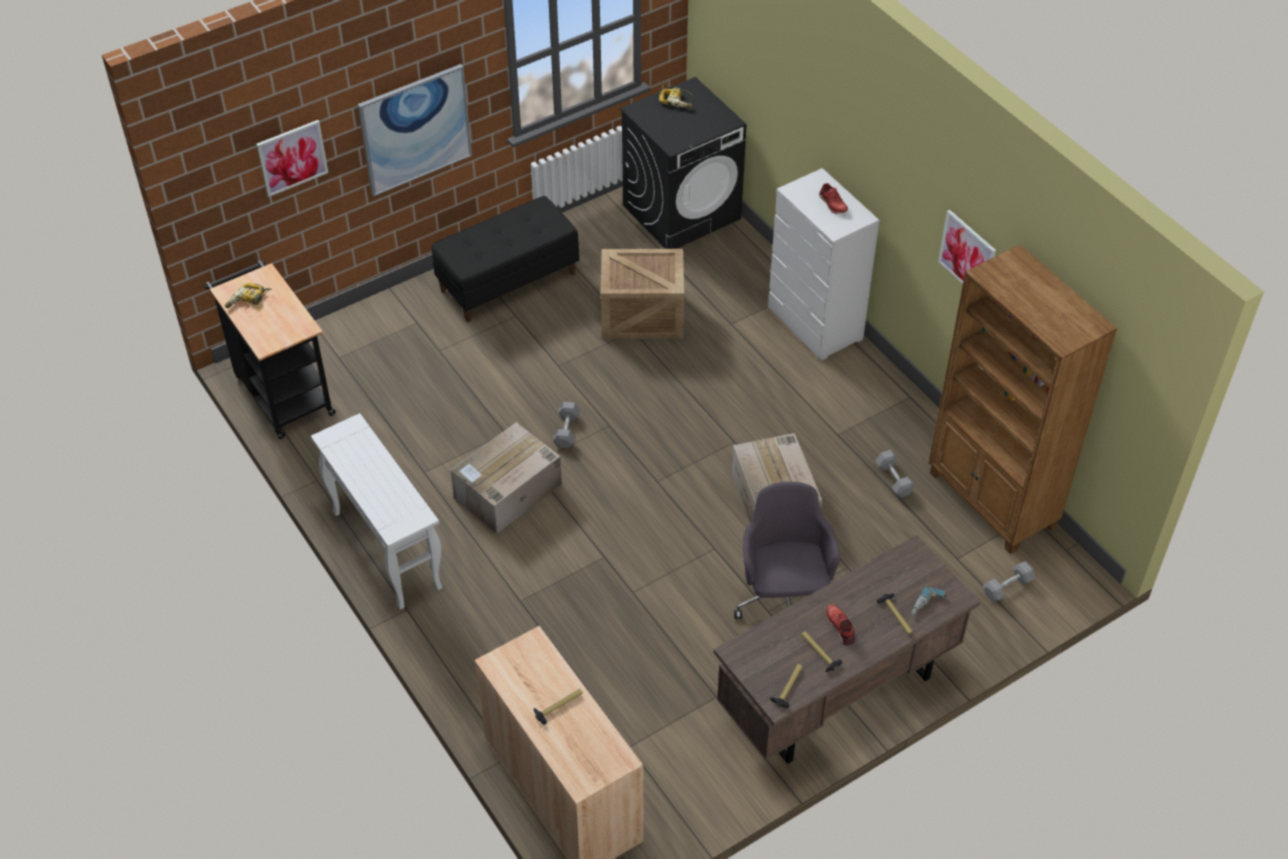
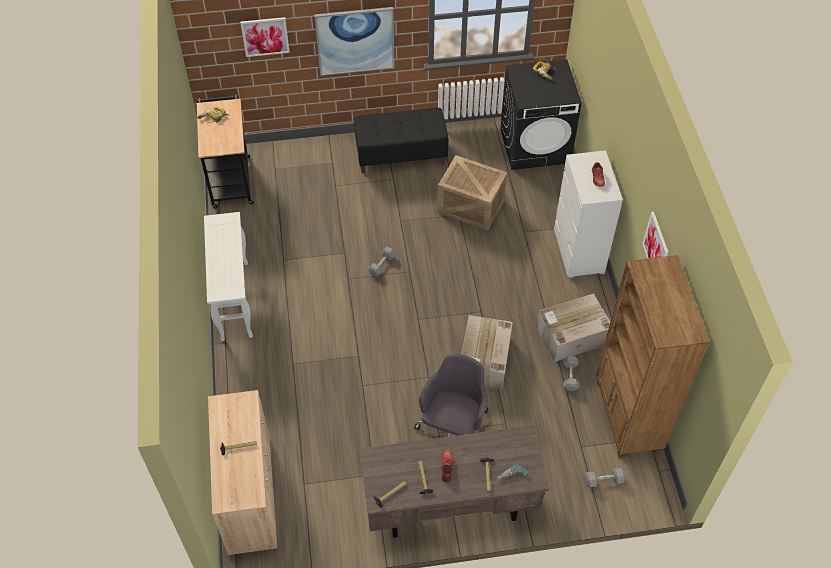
camera: 25 degrees right, 5 degrees up
cardboard box [450,422,562,533] -> cardboard box moved to [536,294,610,362]

